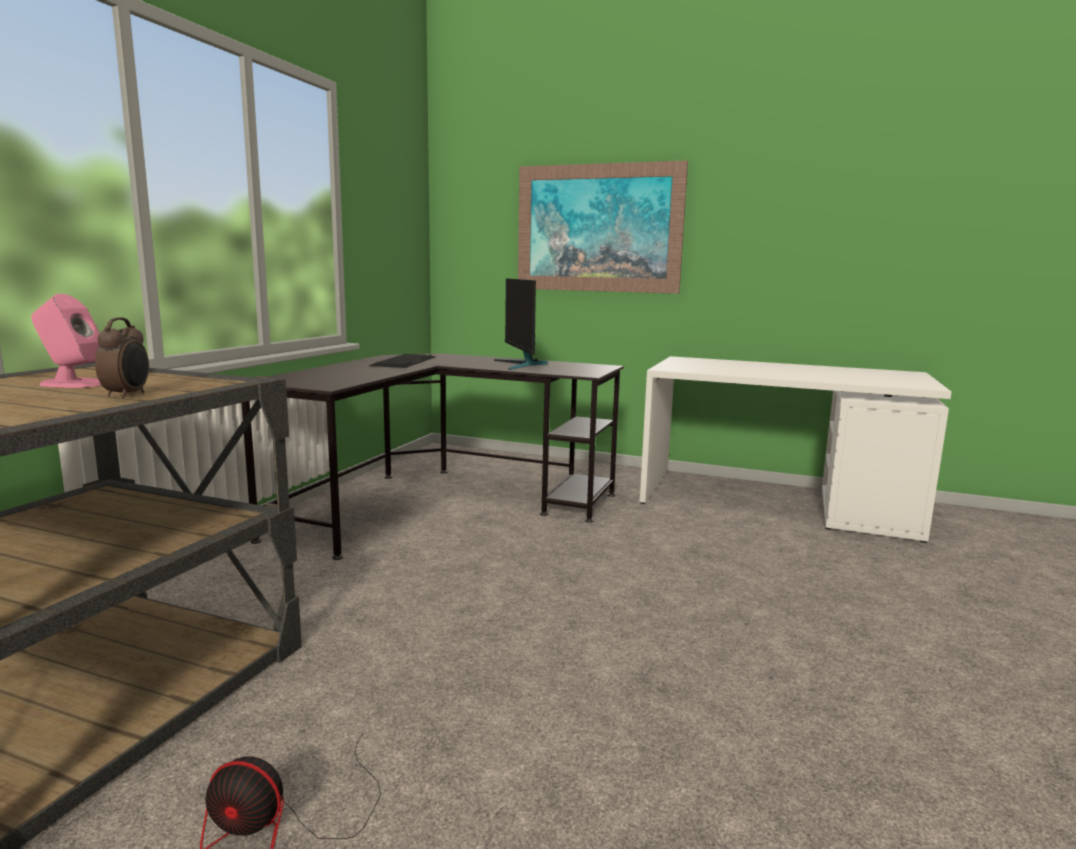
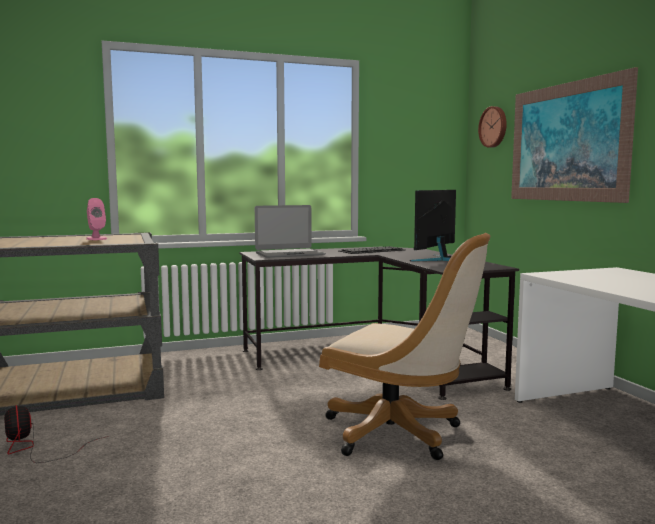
camera: 50 degrees right, 5 degrees down
alarm clock [95,317,149,398] -> none
none -> laptop [255,205,326,258]
none -> office chair [319,233,490,460]
none -> wall clock [478,106,507,148]

